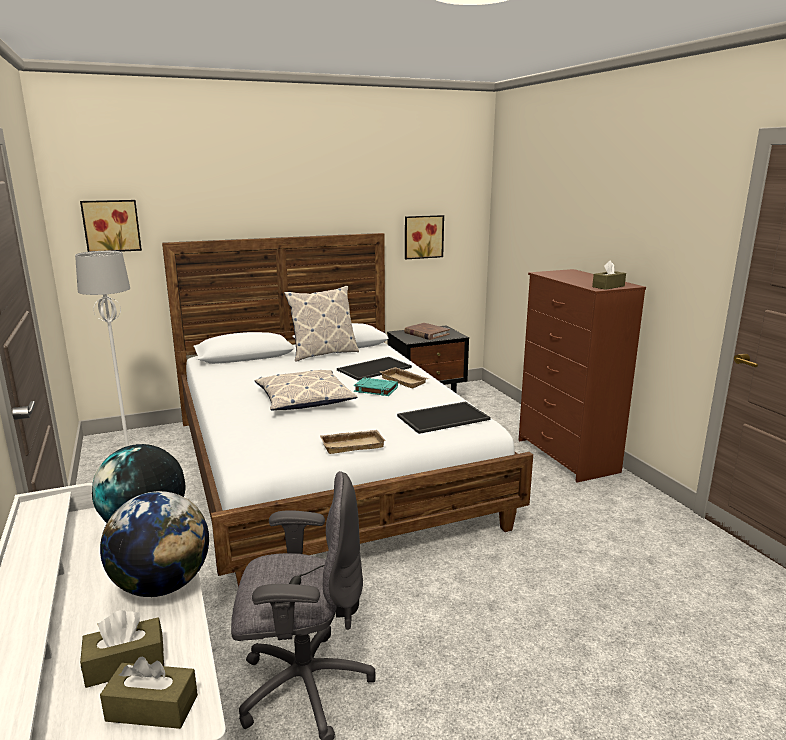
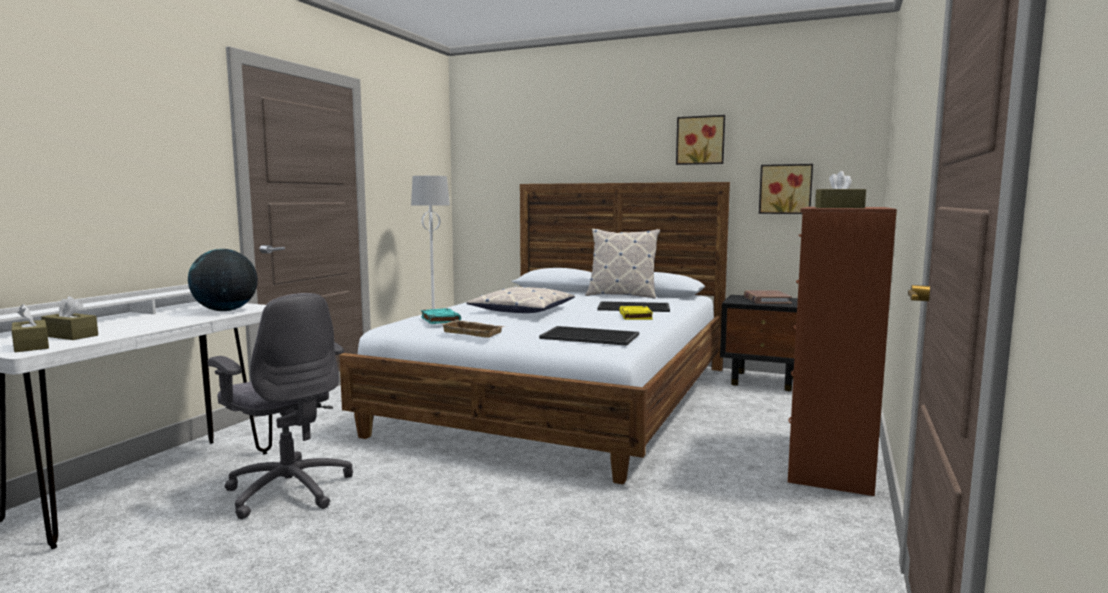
camera: 45 degrees right, 10 degrees down
picture [80,200,142,252] -> picture moved to [676,115,725,165]
globe [100,491,209,597] -> none
turquoise book [354,377,398,396] -> turquoise book moved to [421,308,461,324]
beige tray [380,367,429,389] -> yellow book [619,306,653,320]

